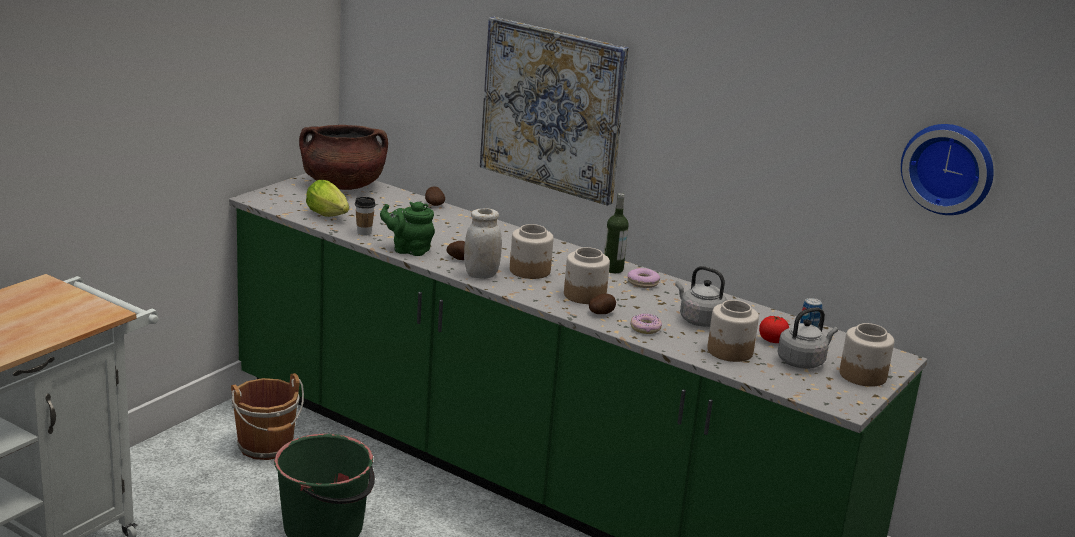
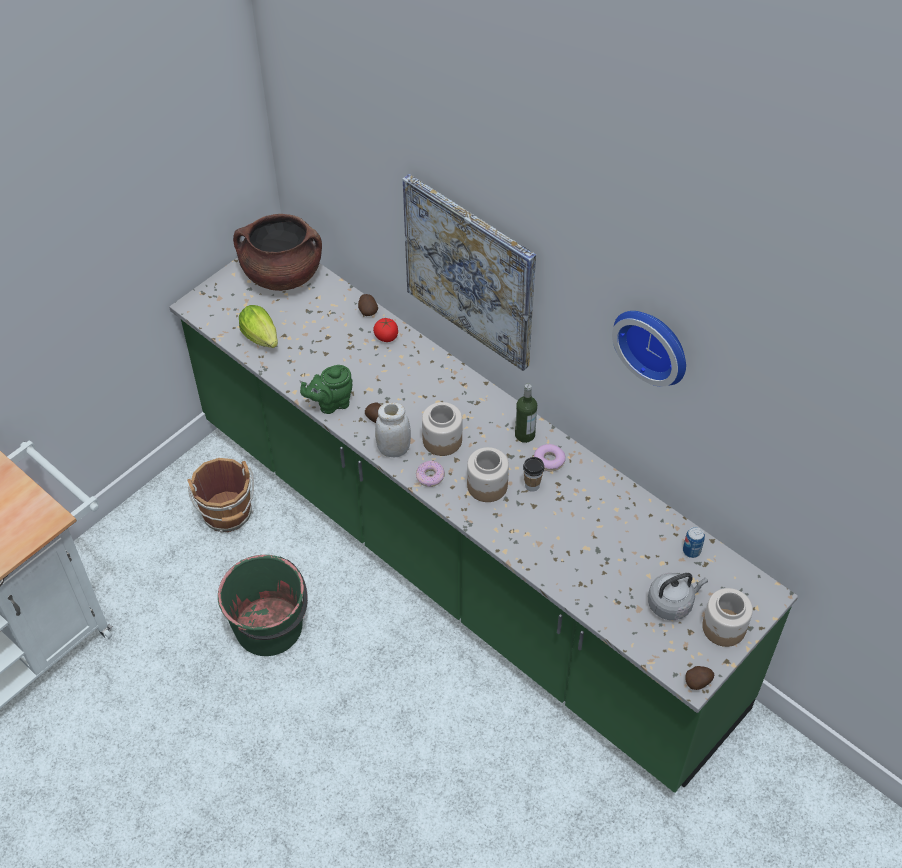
camera: 10 degrees right, 30 degrees up
cup [355,197,375,236] -> cup moved to [523,457,544,492]
green teapot [380,202,435,256] -> green teapot turned 45 degrees counterclockwise [300,365,353,414]
potato [589,294,616,314] -> potato moved to [685,666,714,690]
donut [630,313,662,334] -> donut moved to [416,461,445,487]
grey kettle [675,266,727,327] -> none
jar [707,300,759,362] -> none
tomato [759,315,789,343] -> tomato moved to [373,318,398,342]
wall clock [901,124,994,215] -> wall clock moved to [612,311,686,386]

